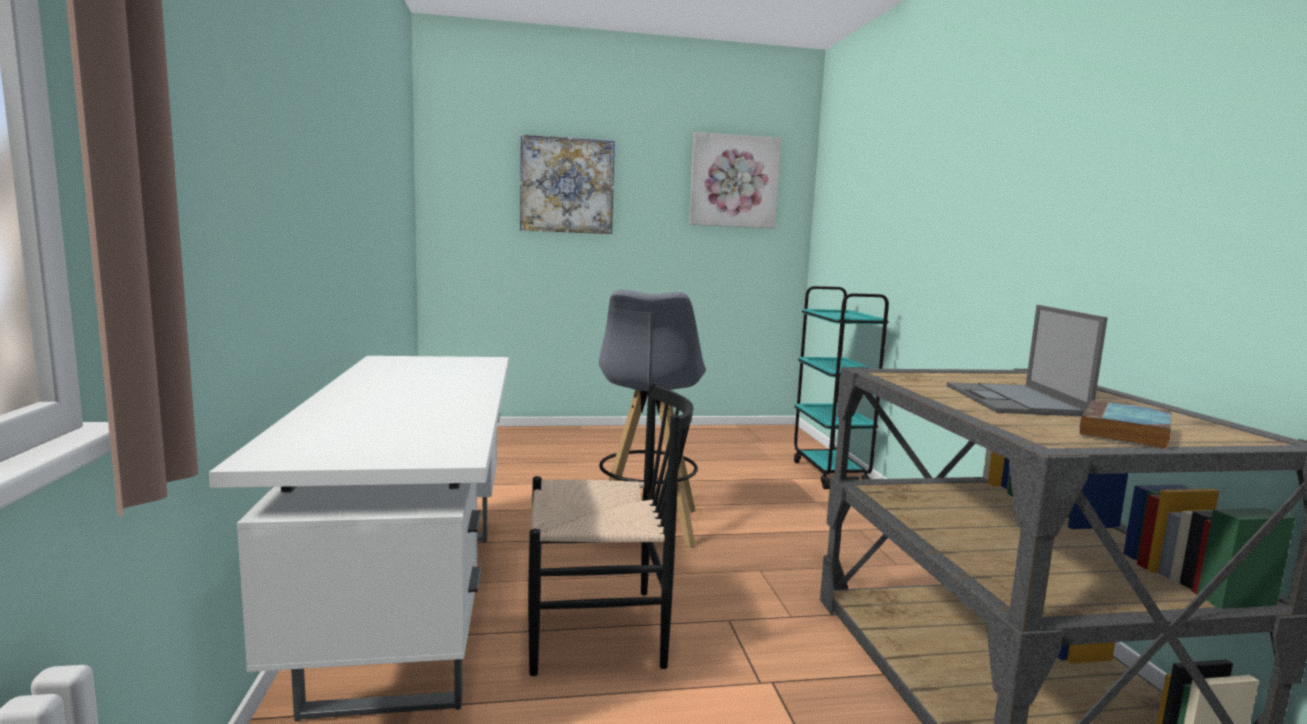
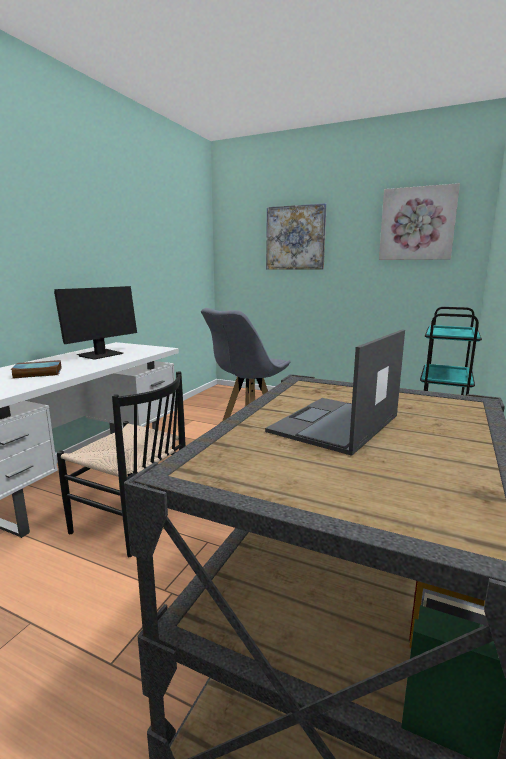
camera: 35 degrees right, 5 degrees up
book [1080,400,1171,450] -> book moved to [11,360,62,379]
none -> monitor [54,286,137,360]

